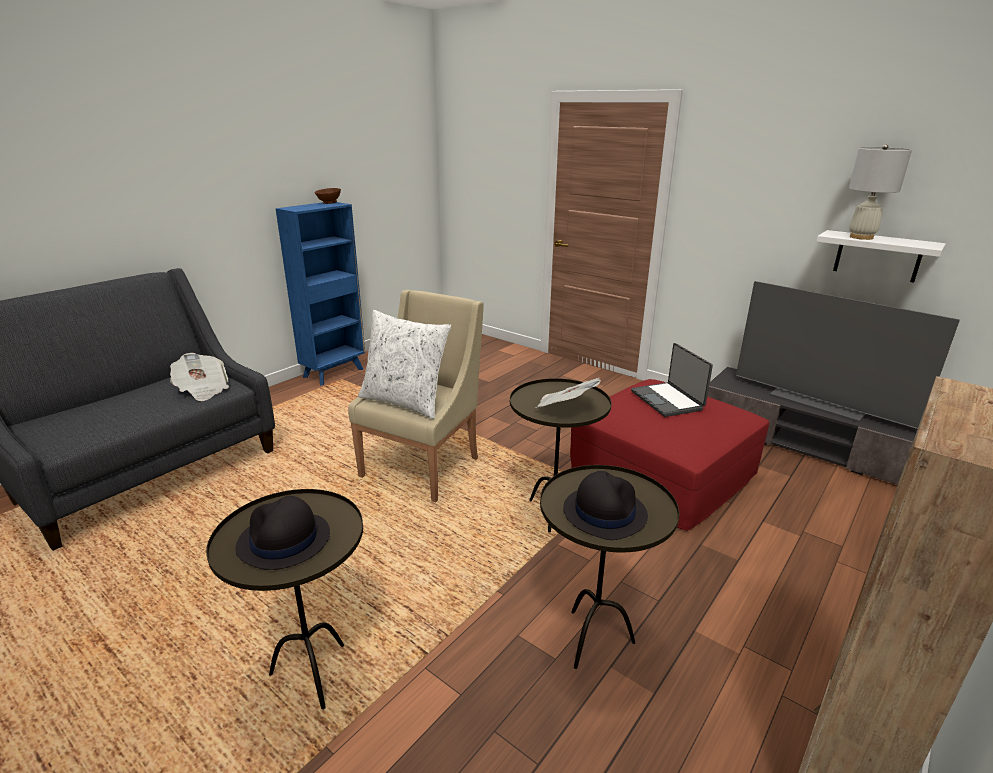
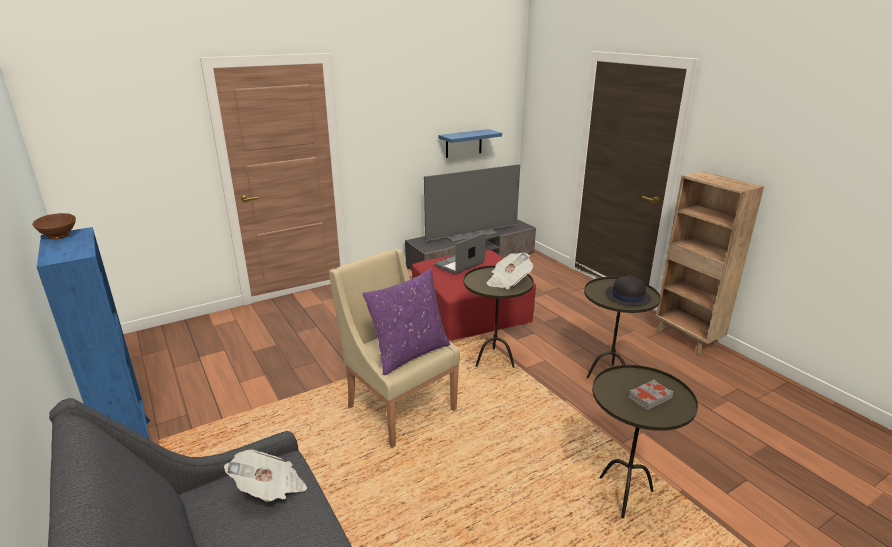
camera: 70 degrees left, 0 degrees up
black hat [235,496,330,570] -> grey book [629,379,673,410]
white pillow [358,310,451,419] -> purple pillow [363,268,450,375]
laptop [631,343,713,417] -> laptop turned 135 degrees clockwise [434,233,486,275]
white shelf [816,230,946,283] -> blue shelf [438,129,502,158]
white table lamp [849,145,912,240] -> none

